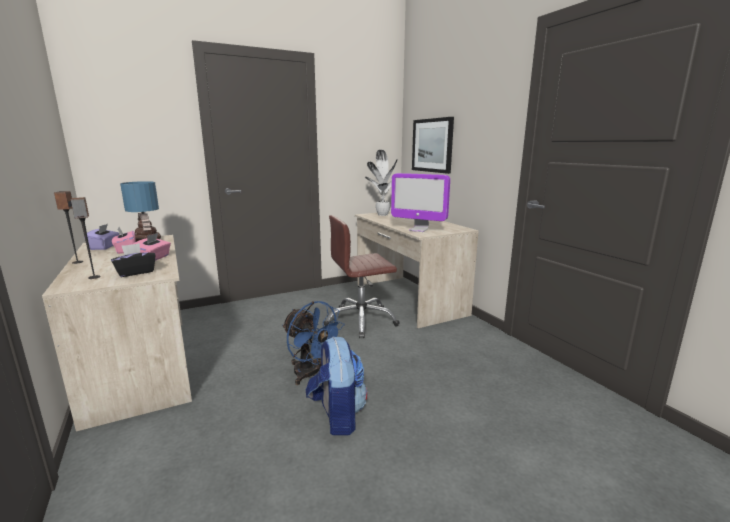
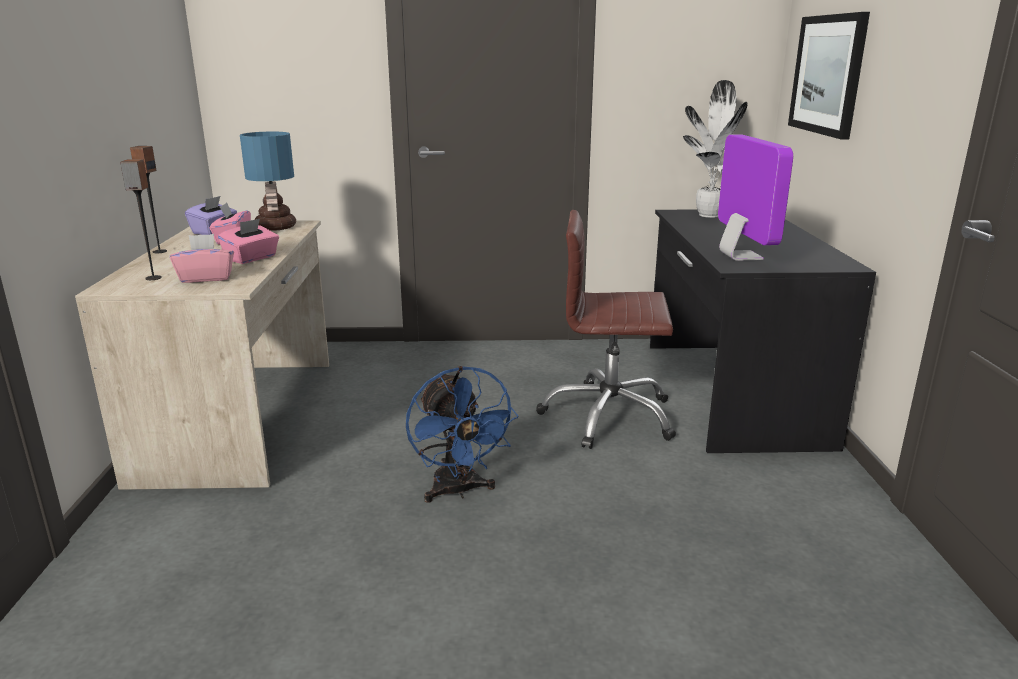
camera: 25 degrees right, 5 degrees up
black tissue box [111,243,156,277] -> pink tissue box [170,234,234,283]
backpack [306,336,367,436] -> none
beige desk [355,211,479,328] -> black desk [650,210,876,453]
monitor [391,173,450,232] -> monitor turned 150 degrees counterclockwise [718,134,793,261]

